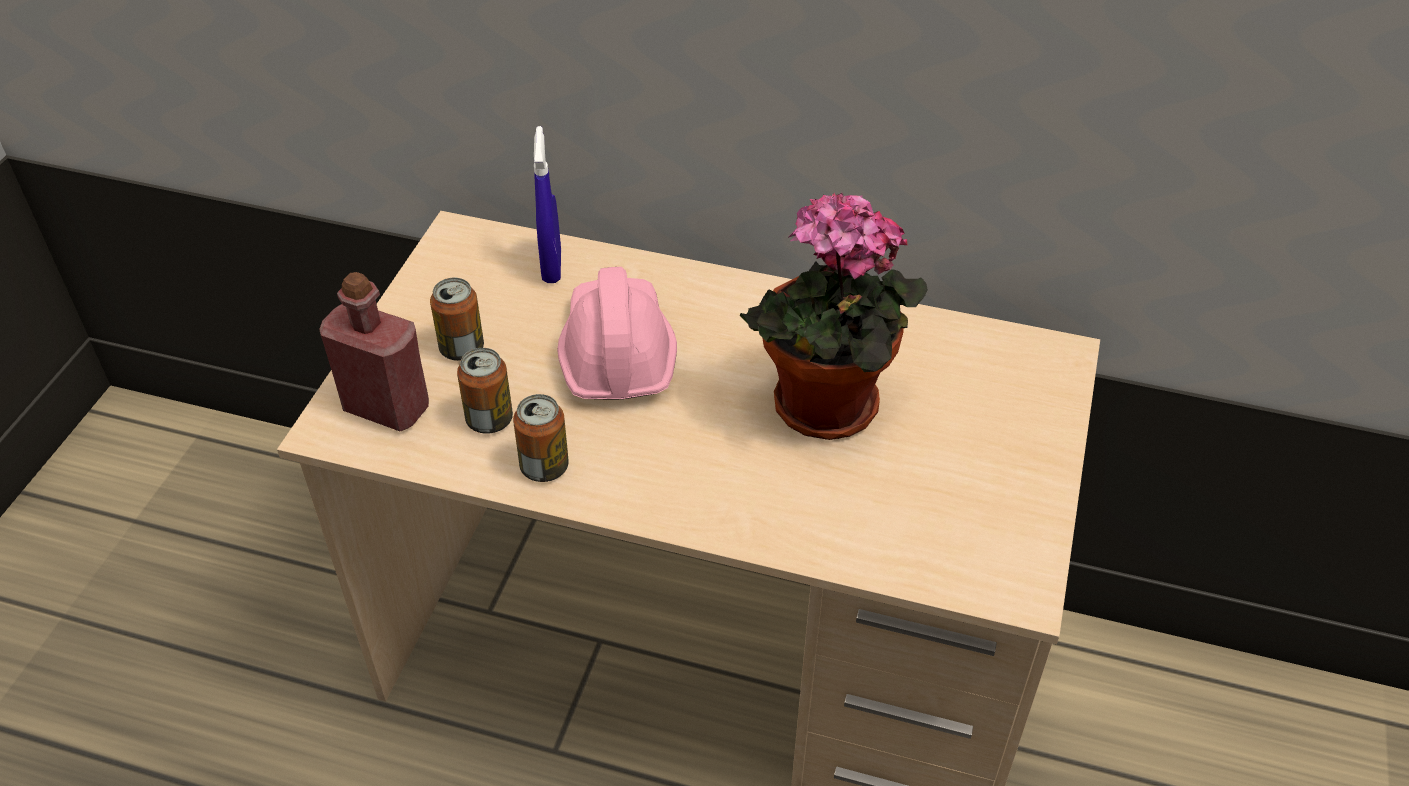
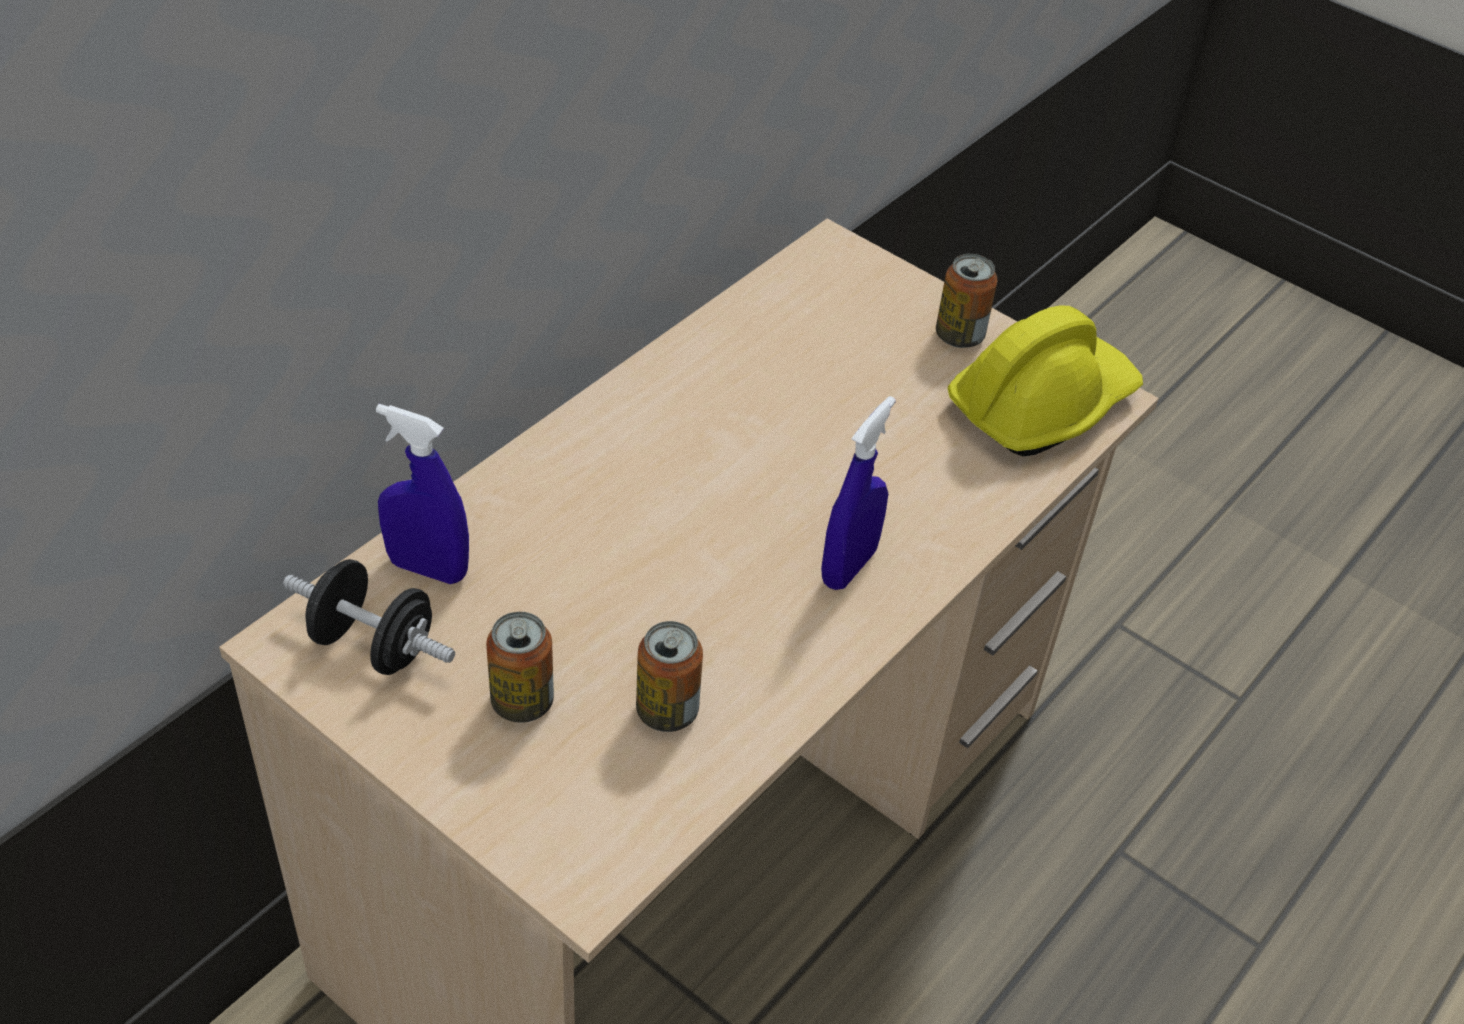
camera: 70 degrees left, 0 degrees up
red bottle [319,272,429,431] -> none
can [513,394,569,482] -> can moved to [936,254,997,348]
pink hard hat [557,267,677,400] -> none
potted plant [740,193,928,440] -> none
none -> black dumbbell [283,559,455,675]
none -> blue spray bottle [821,396,896,590]
none -> yellow hard hat [948,305,1143,457]

